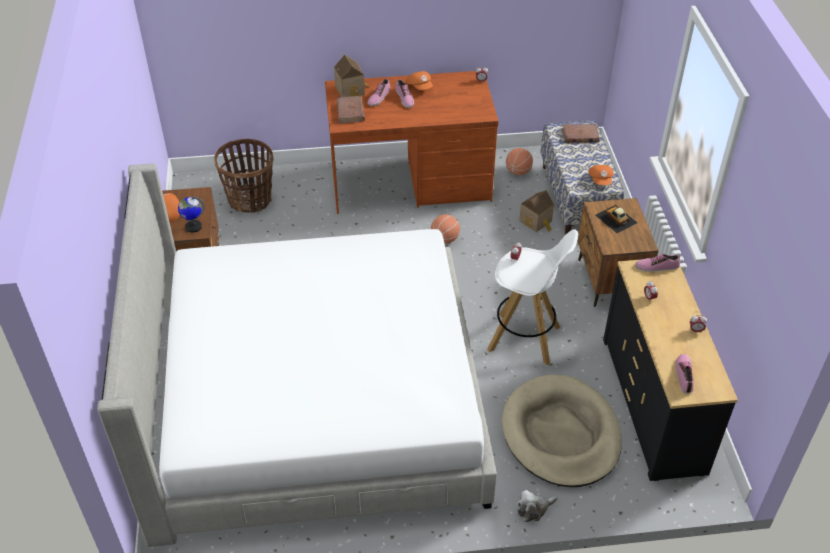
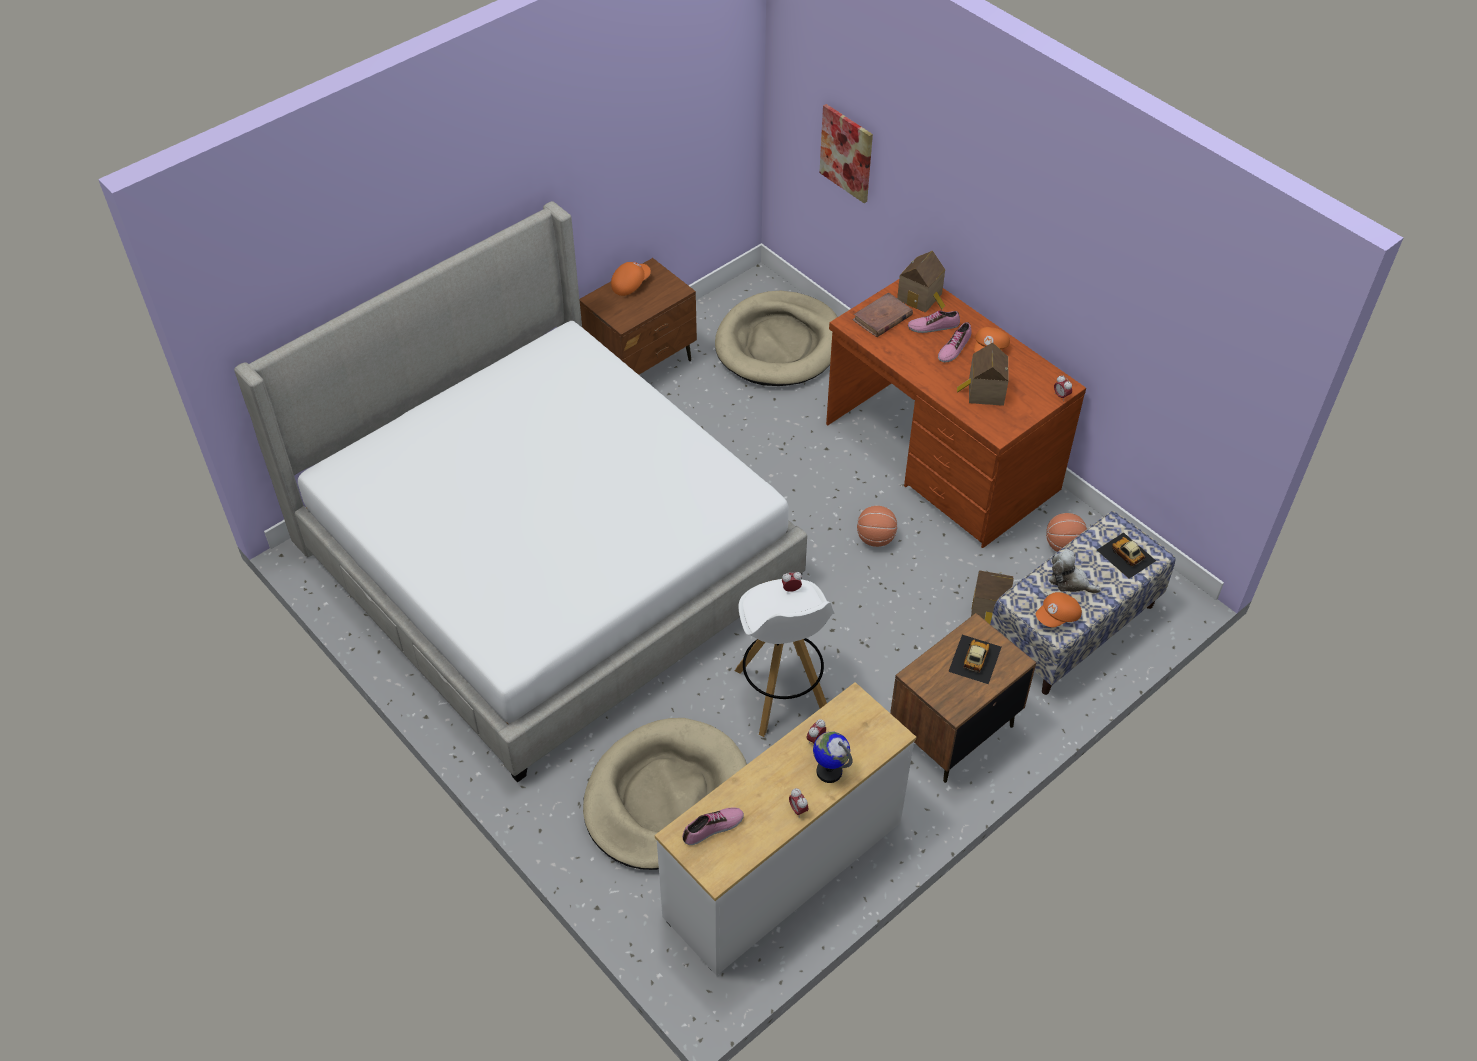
camera: 55 degrees right, 5 degrees up
globe [178,196,205,233] -> globe moved to [813,732,853,783]
basket [214,139,273,213] -> beige dog bed [715,291,837,386]
plush toy [517,490,558,522] -> plush toy moved to [1049,549,1101,593]
brown book [561,124,600,143] -> toy car [1097,533,1156,579]
black dresser [603,259,738,481] -> white dresser [655,682,916,976]
shoe [635,254,680,272] -> none
none -> picture [819,104,873,203]
none -> toy house [957,342,1009,406]

